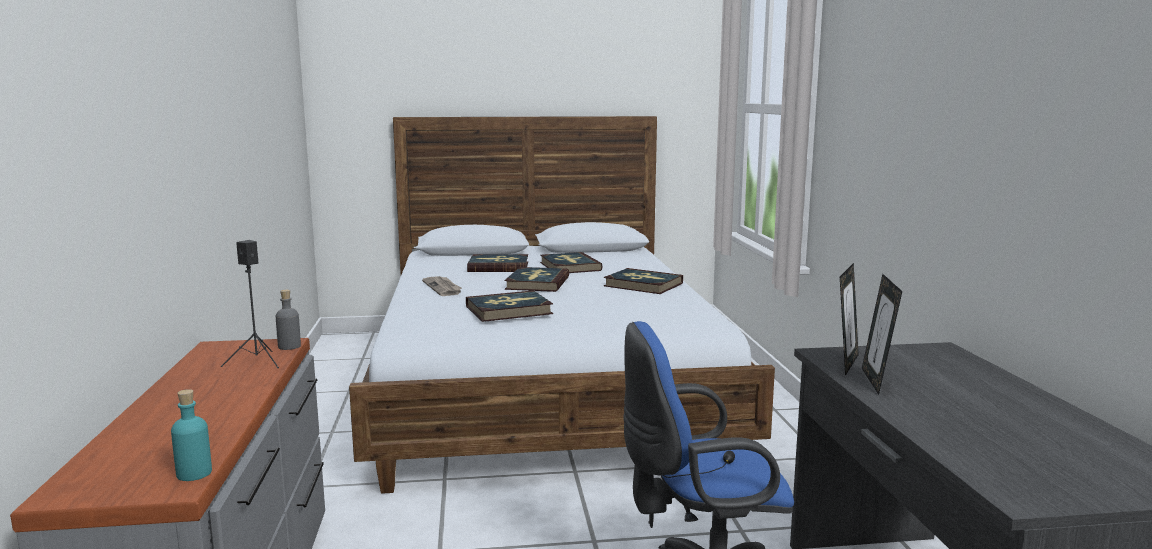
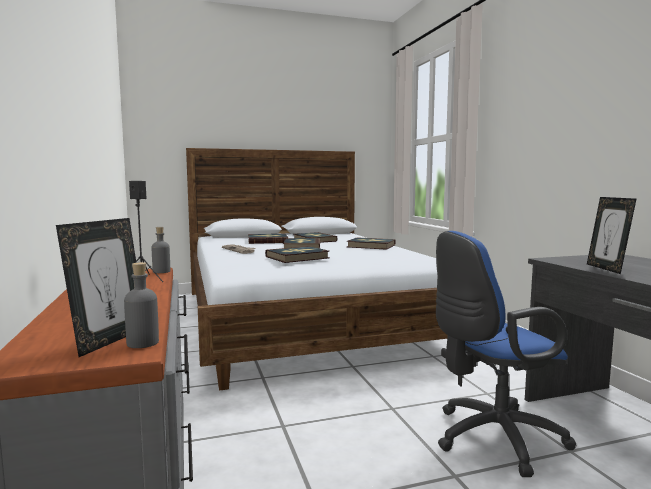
camera: 10 degrees left, 5 degrees down
turquoise bottle [171,389,212,481] -> grey bottle [124,262,159,348]
picture frame [840,263,859,376] -> picture frame moved to [56,218,136,357]

